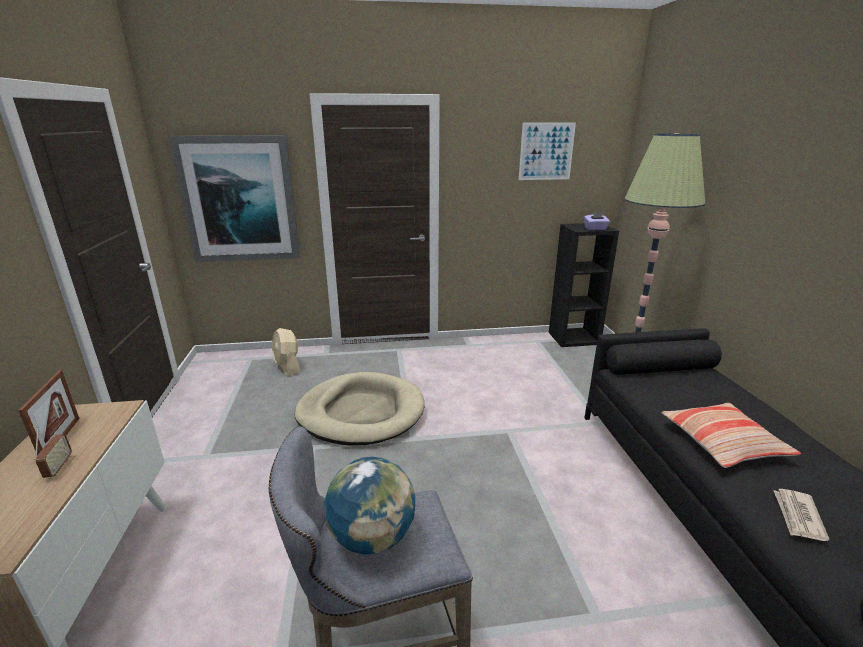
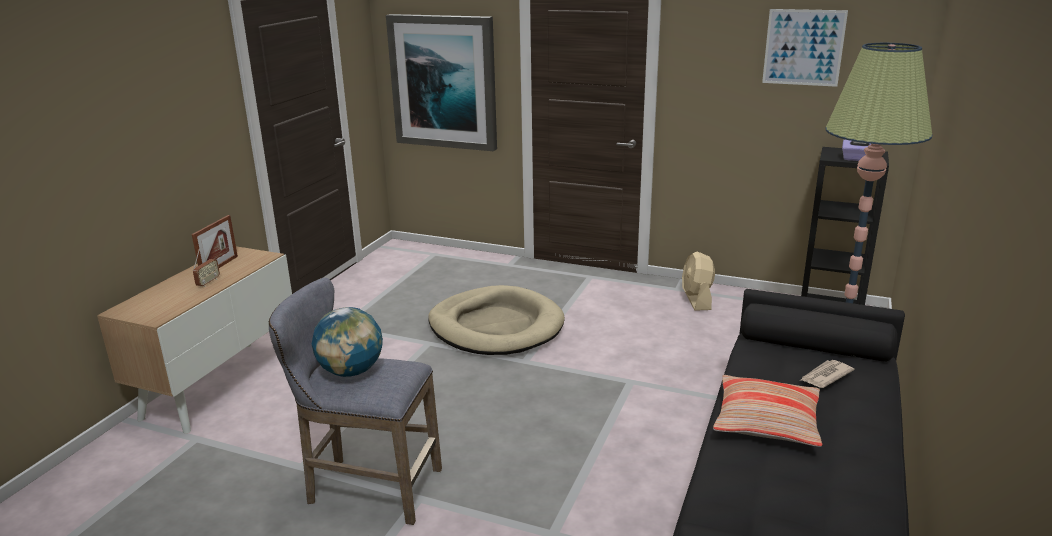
camera: 30 degrees right, 0 degrees up
beige fan [272,328,301,376] -> beige fan moved to [682,251,715,311]
newspaper [773,489,830,541] -> newspaper moved to [800,360,854,388]

